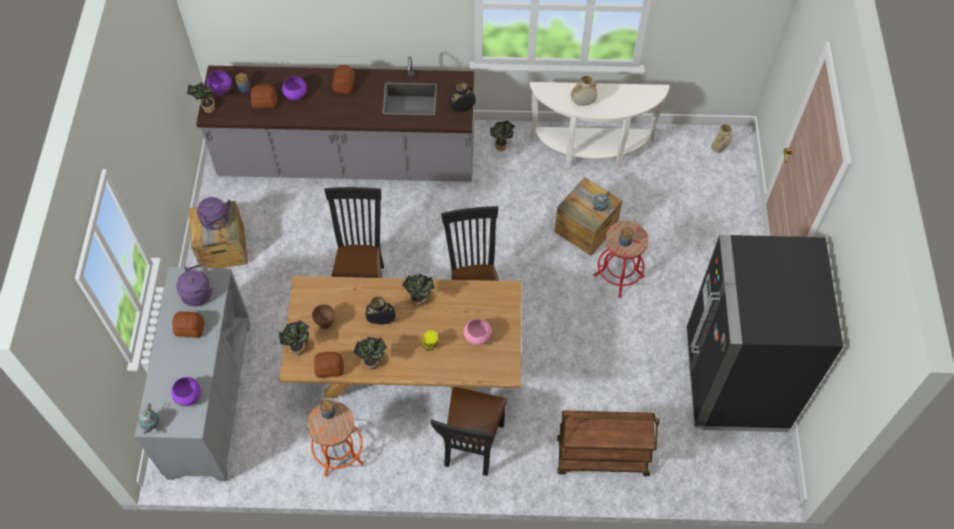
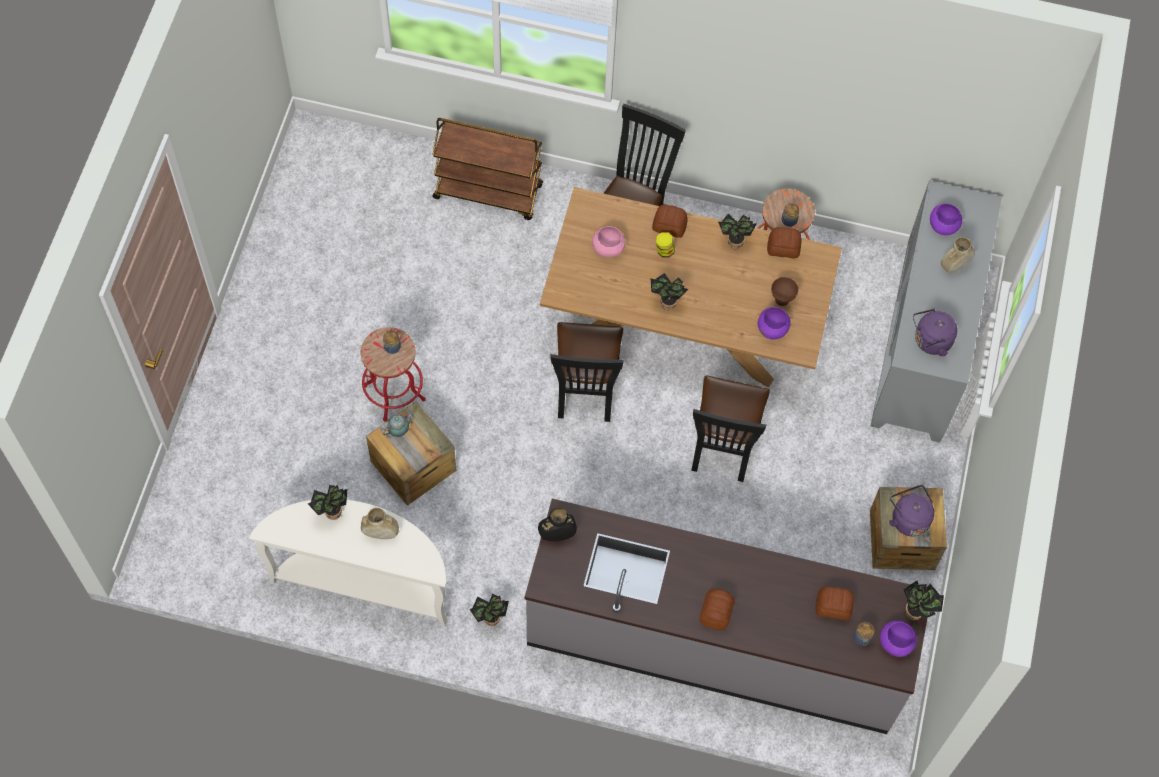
camera: 170 degrees left, 5 degrees up
teapot [138,404,159,434] -> none
bread [172,311,205,338] -> bread moved to [652,204,688,238]
potted plant [279,320,310,356] -> potted plant moved to [308,485,348,520]
purple bowl [282,76,307,100] -> purple bowl moved to [758,307,791,339]
black vase [366,297,396,325] -> none
black fridge [686,235,843,432] -> none
beige vase [711,124,733,153] -> beige vase moved to [941,237,975,273]

